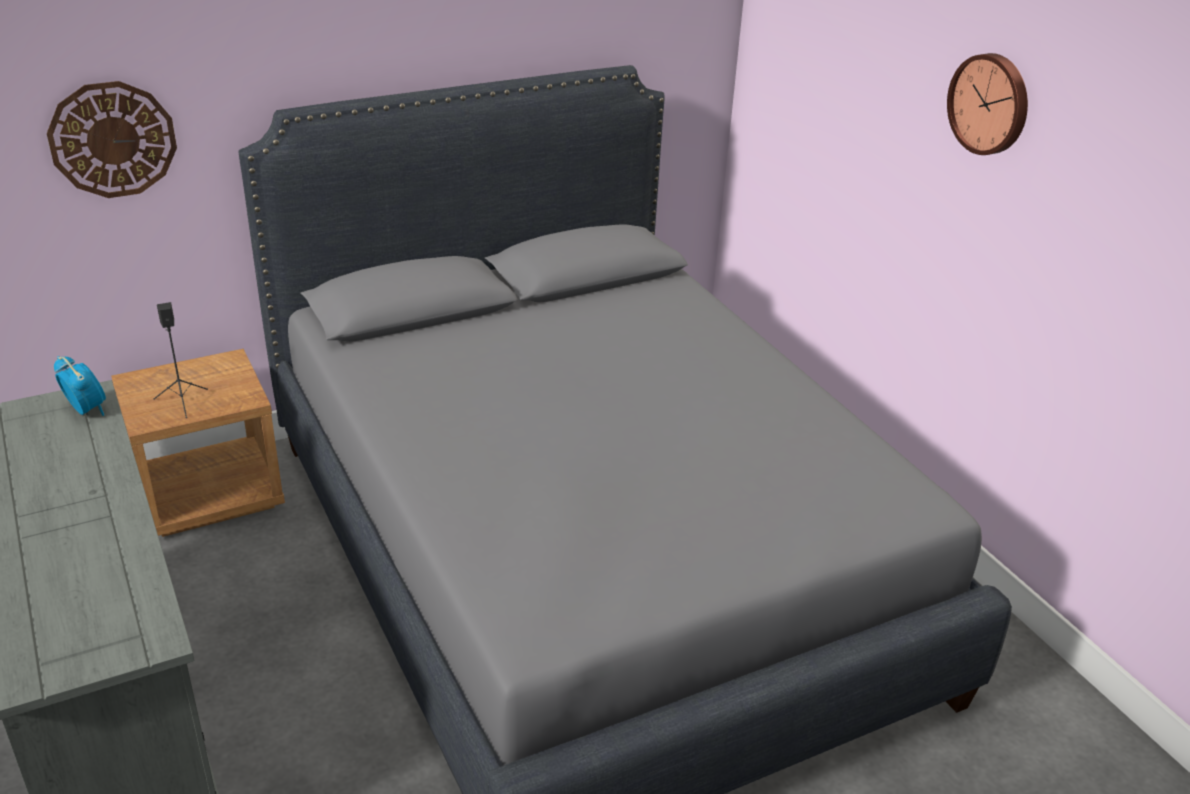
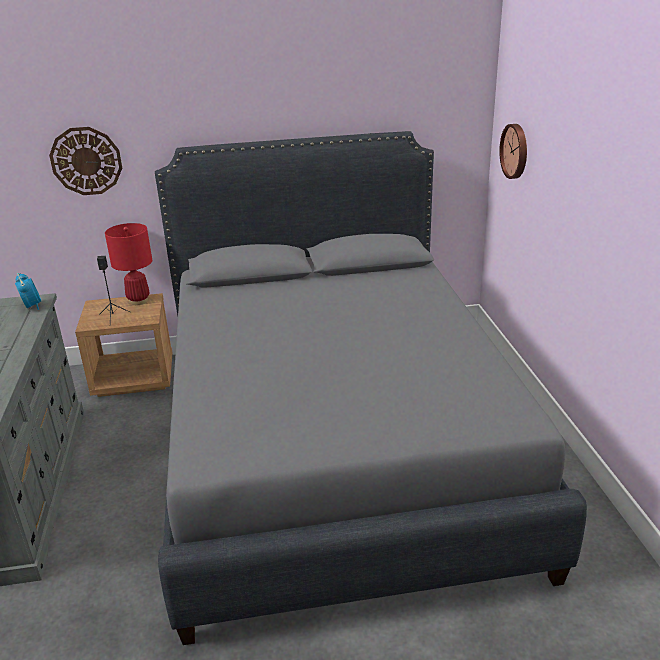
camera: 20 degrees right, 5 degrees down
wall clock [947,53,1028,155] -> wall clock moved to [499,124,527,179]
none -> red table lamp [105,223,152,305]

